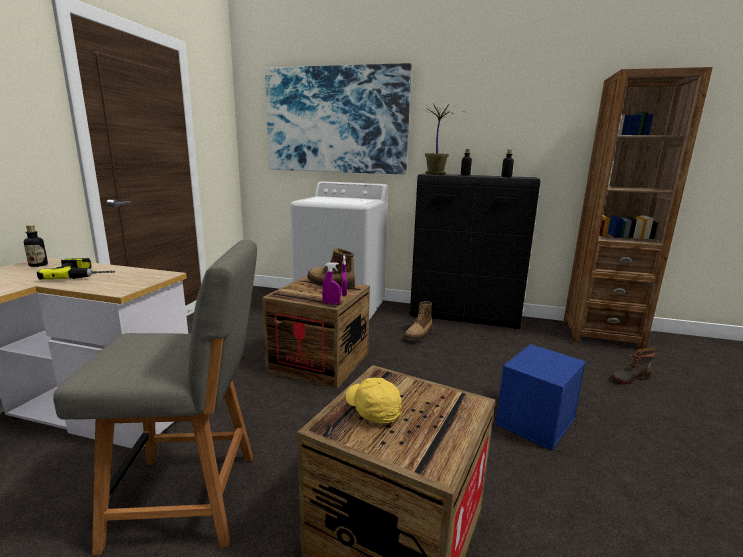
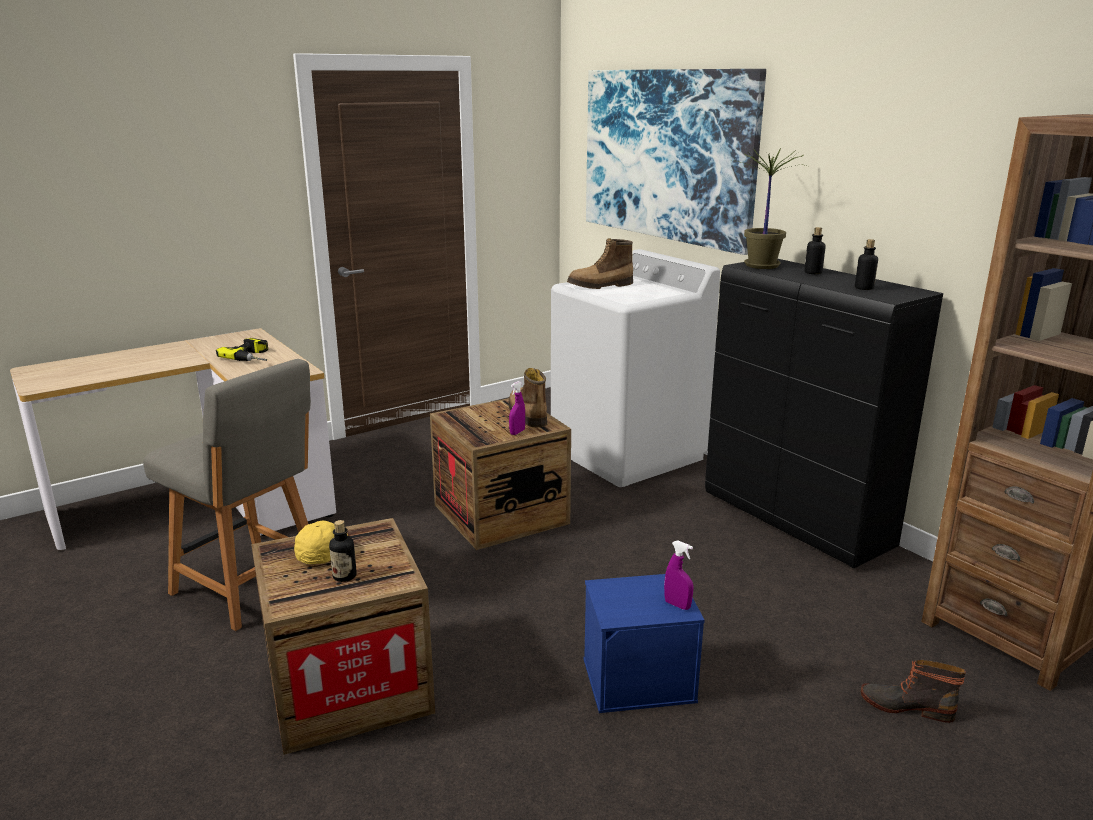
camera: 40 degrees right, 5 degrees up
bottle [24,225,48,267] -> bottle moved to [329,520,357,582]
purple spray bottle [322,262,341,304] -> purple spray bottle moved to [664,540,693,610]
boot [404,301,432,341] -> boot moved to [567,238,633,289]

